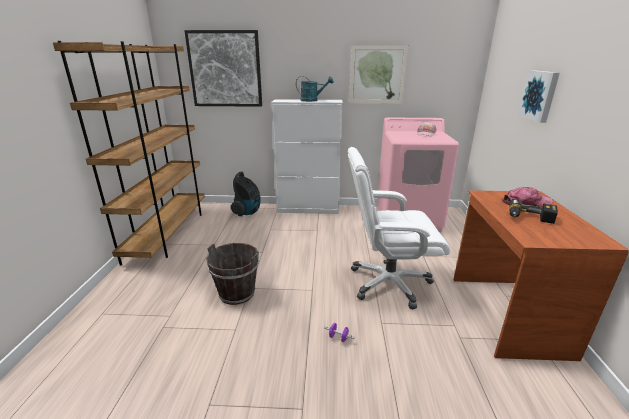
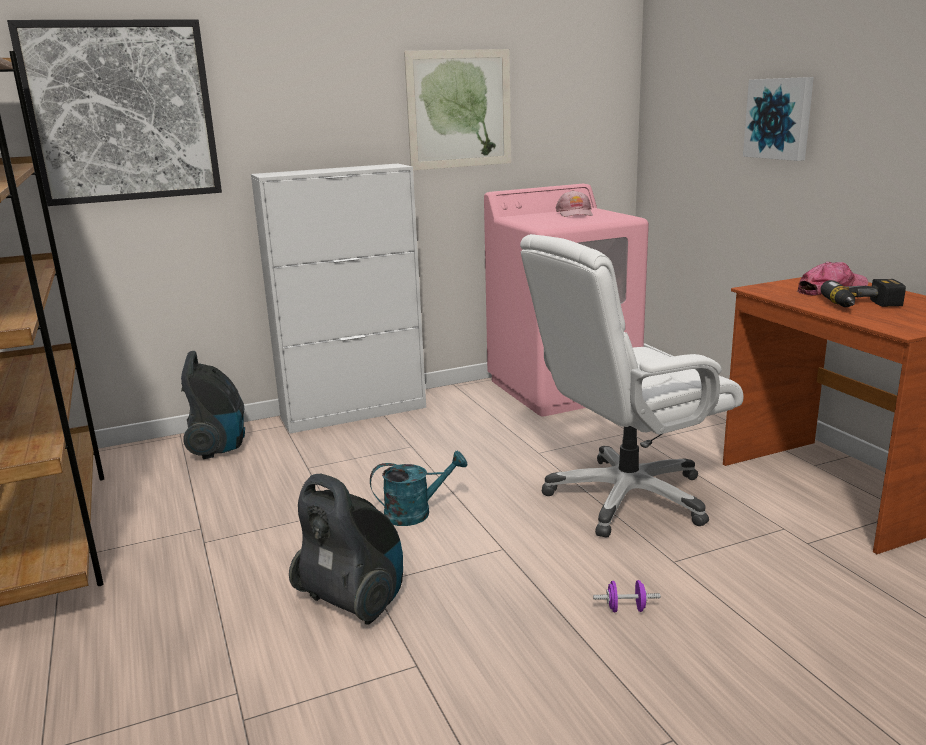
camera: 25 degrees left, 5 degrees down
brown bucket [206,243,259,305] -> vacuum cleaner [289,474,403,625]
turquoise watering can [296,76,334,102] -> turquoise watering can moved to [370,451,467,526]

